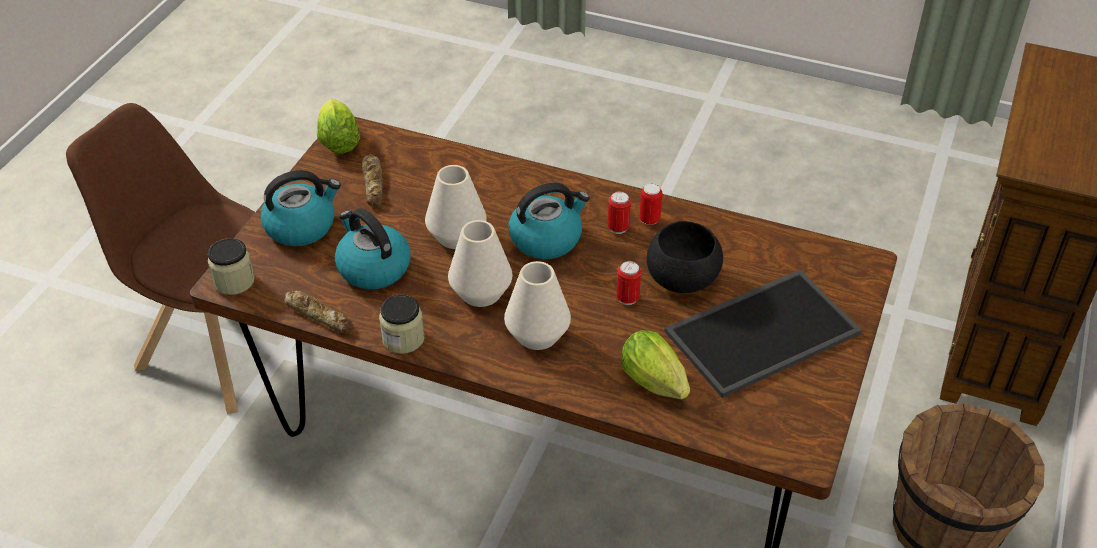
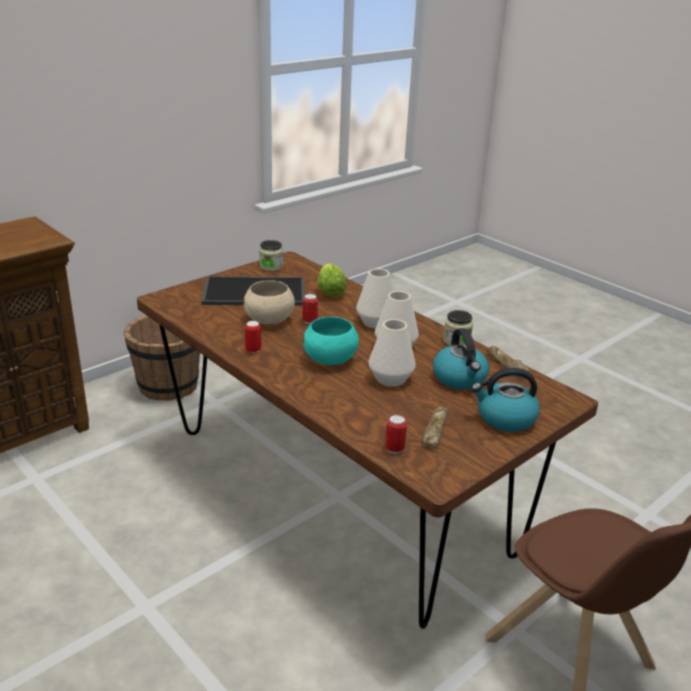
camera: 155 degrees left, 15 degrees down
jar [208,238,255,295] -> jar moved to [259,240,283,271]
lettuce [317,98,360,154] -> none
kettle [509,182,590,259] -> turquoise bowl [303,317,359,365]
can [608,191,631,234] -> can moved to [385,415,407,454]
black bowl [647,221,723,293] -> beige bowl [243,280,295,324]

